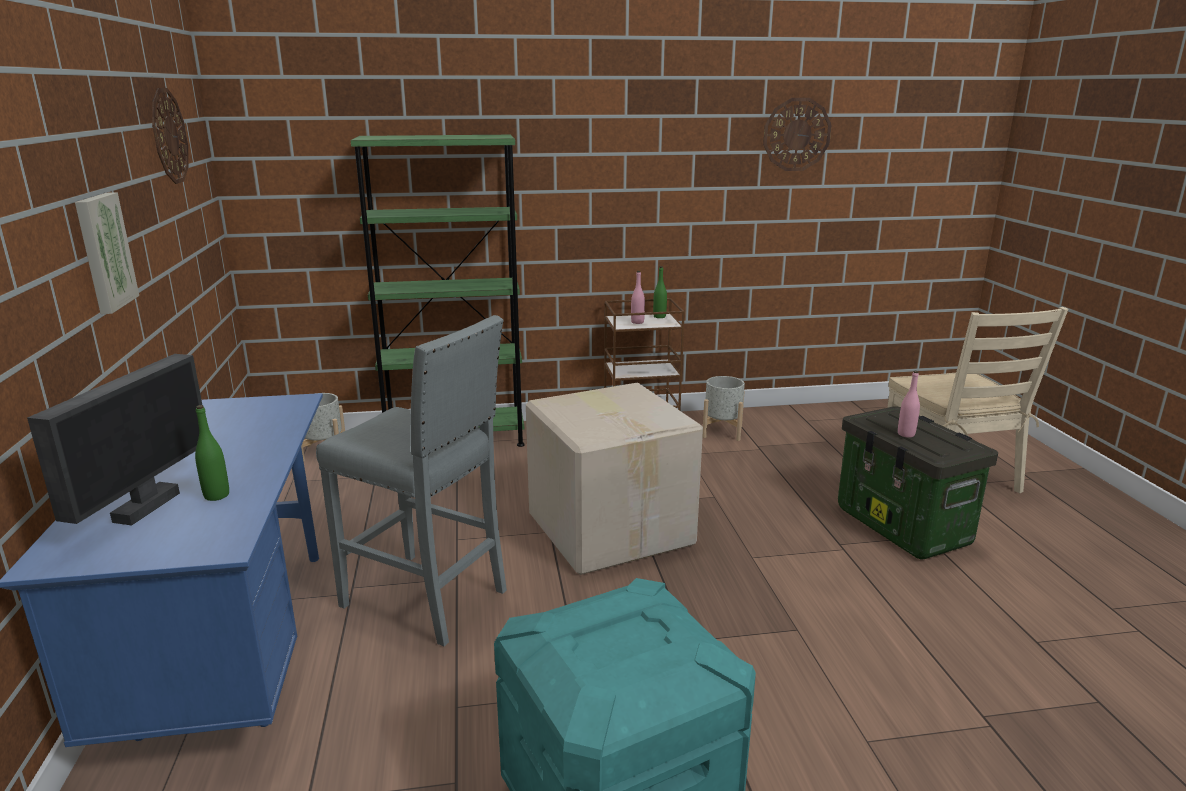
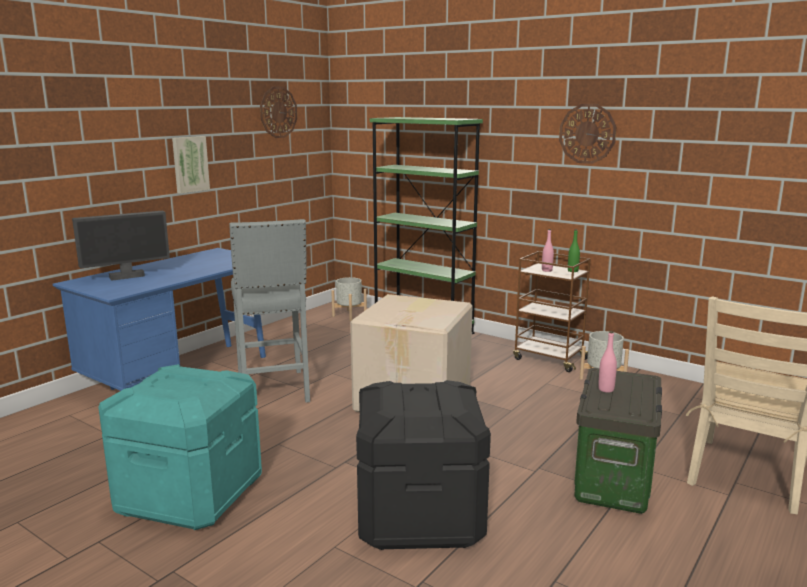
camera: 45 degrees right, 5 degrees down
green bottle [195,405,229,501] -> none
wall clock [763,98,831,171] -> wall clock moved to [559,104,616,164]
none -> black storage box [356,380,491,550]

